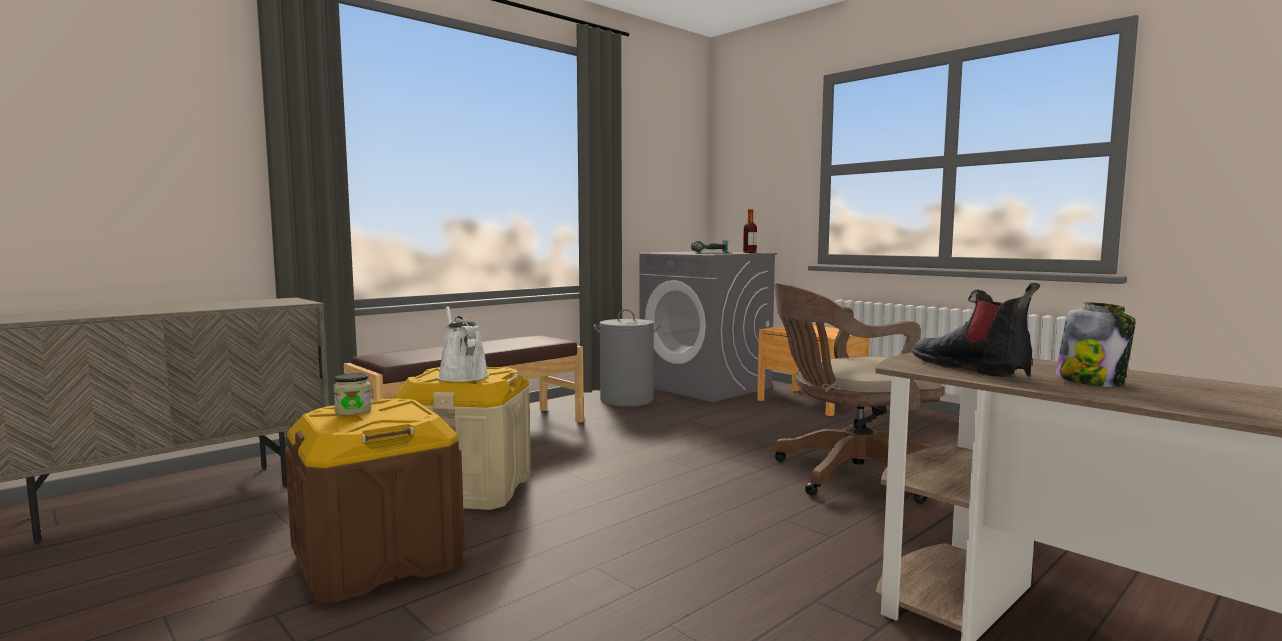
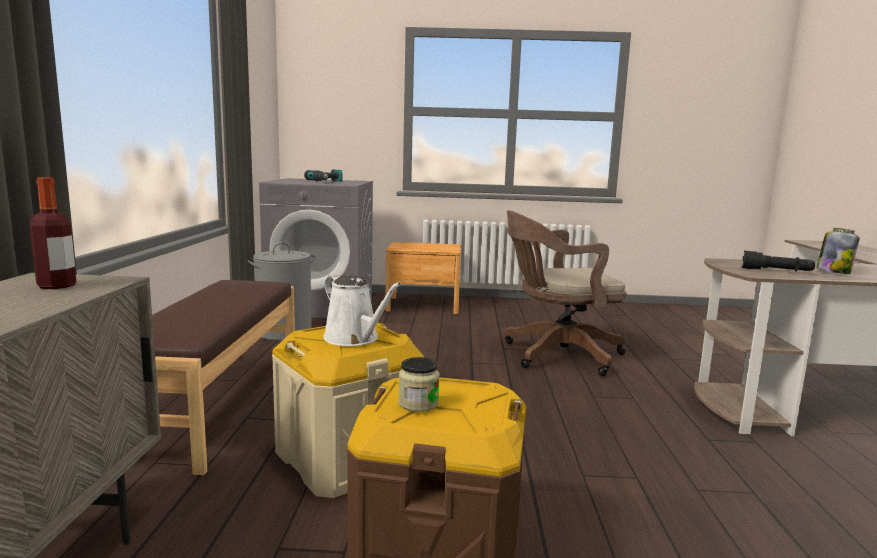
camera: 45 degrees left, 5 degrees up
white watering can [438,306,489,382] -> white watering can turned 150 degrees counterclockwise [324,275,401,346]
bottle [743,209,757,253] -> bottle moved to [29,177,76,289]
brown office chair [774,282,945,504] -> brown office chair turned 45 degrees clockwise [504,211,627,376]
boot [912,283,1040,377] -> black flashlight [742,251,815,271]

